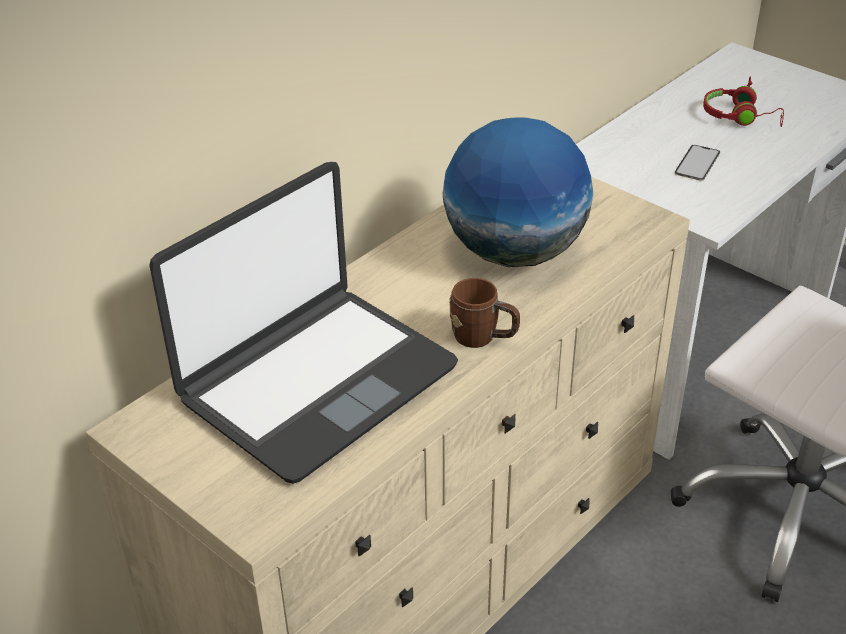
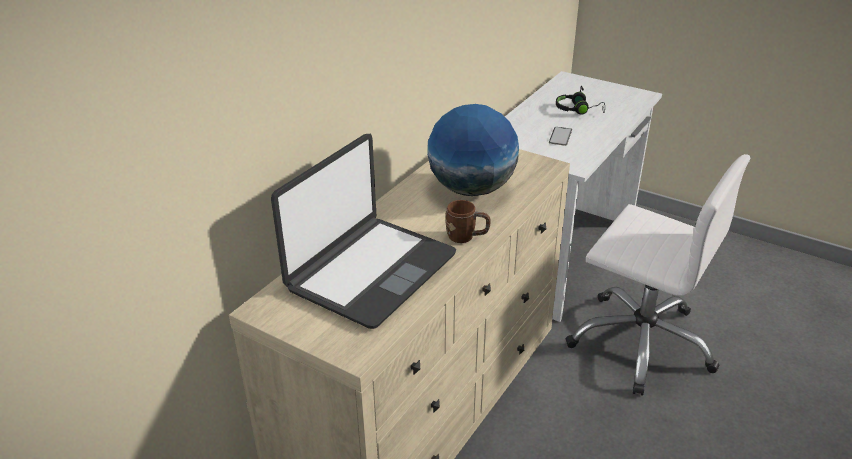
camera: 10 degrees left, 5 degrees down
red headphones [703,76,784,127] -> black headphones [556,86,605,114]

